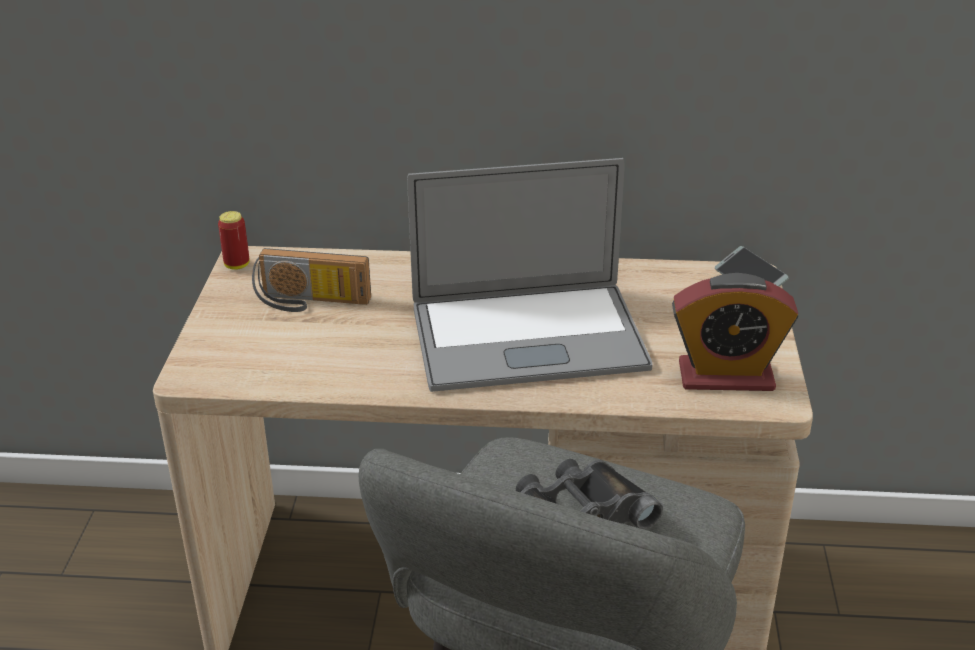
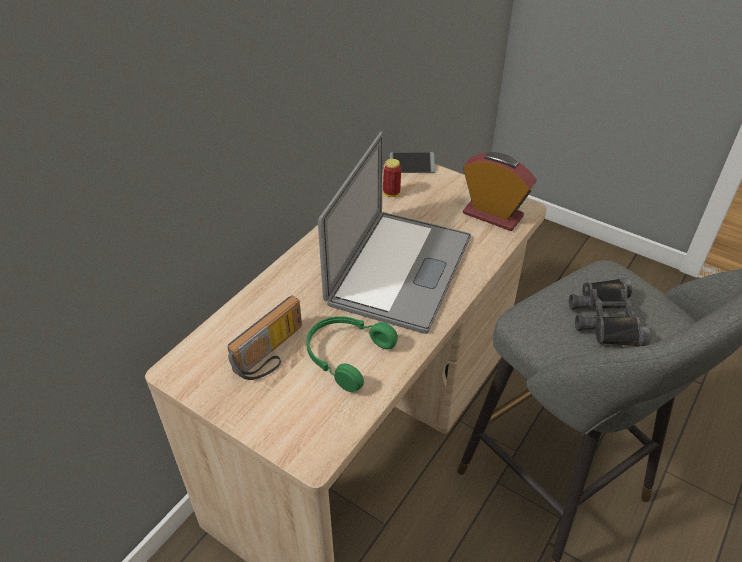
camera: 60 degrees left, 10 degrees up
can [218,211,249,270] -> can moved to [383,159,401,197]
alarm clock [672,273,798,391] -> alarm clock turned 90 degrees counterclockwise [463,152,537,231]
none -> green headphones [307,316,398,392]

